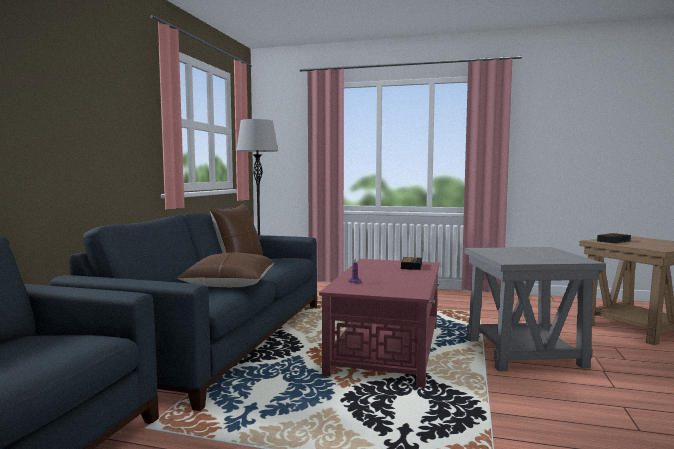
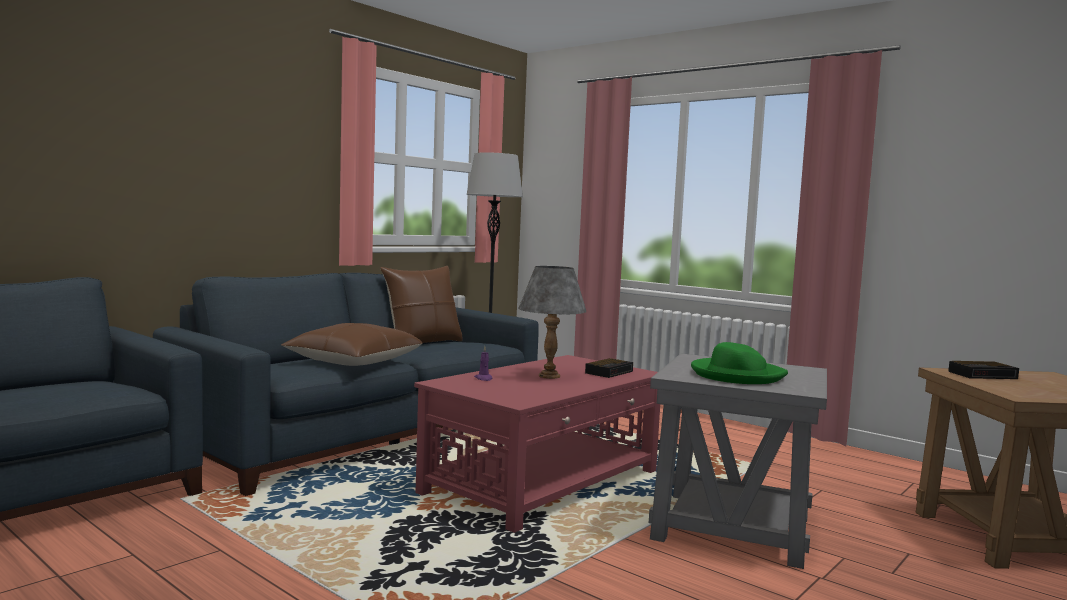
camera: 25 degrees right, 0 degrees up
none -> grey table lamp [518,266,587,379]
none -> green hat [691,342,788,384]

